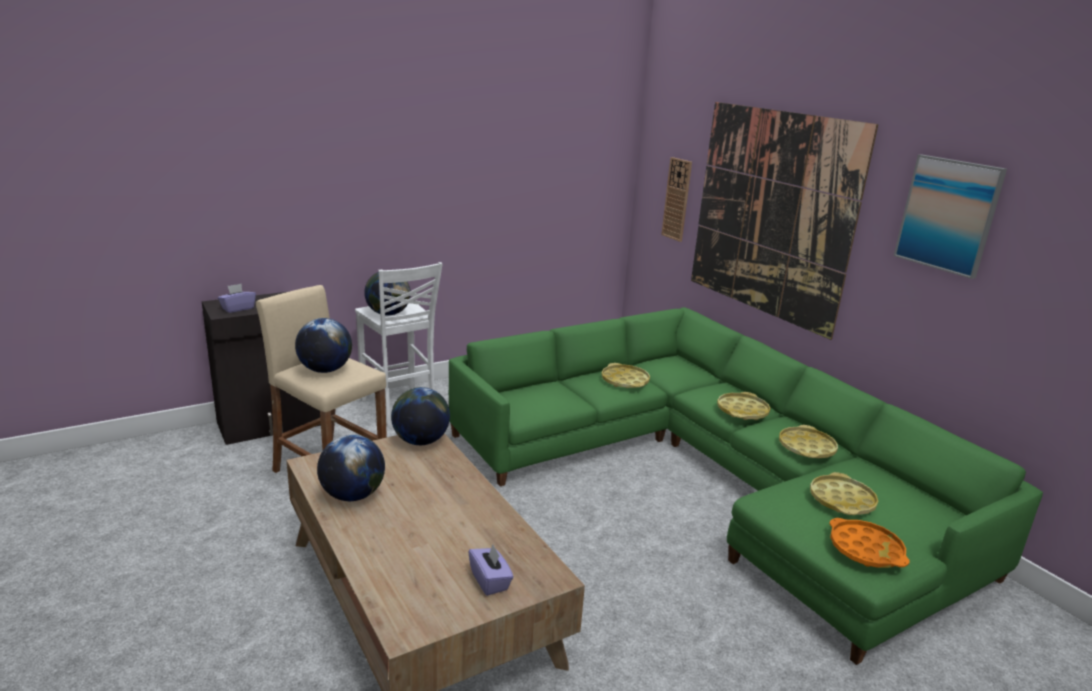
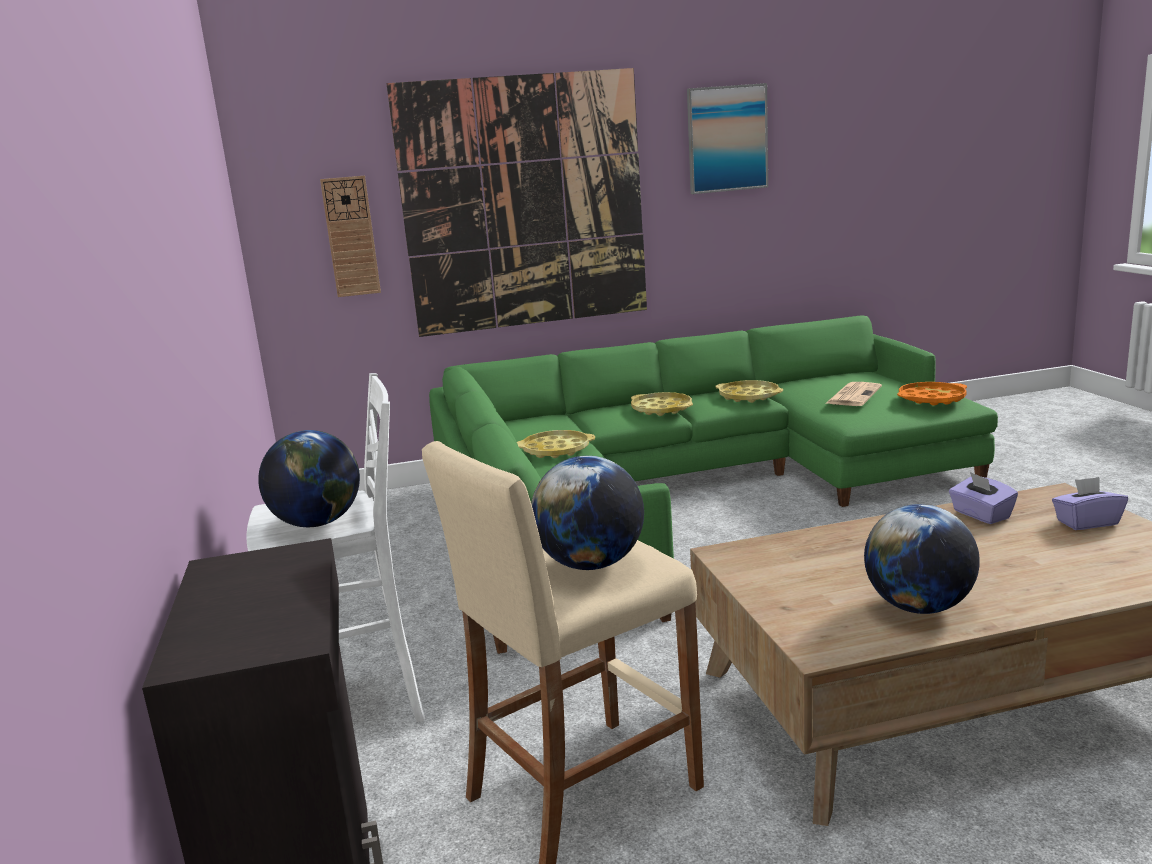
camera: 70 degrees left, 5 degrees down
purple tissue box [218,284,256,313] -> purple tissue box moved to [949,472,1018,524]
globe [391,387,450,445] -> none
yellow tray [810,472,878,515] -> newspaper [825,382,882,406]

